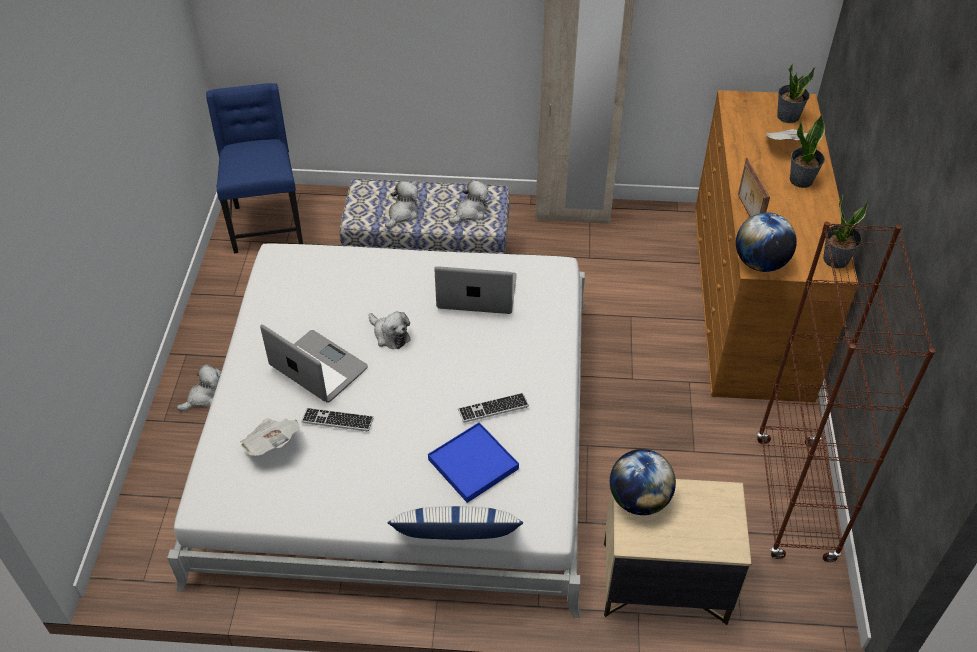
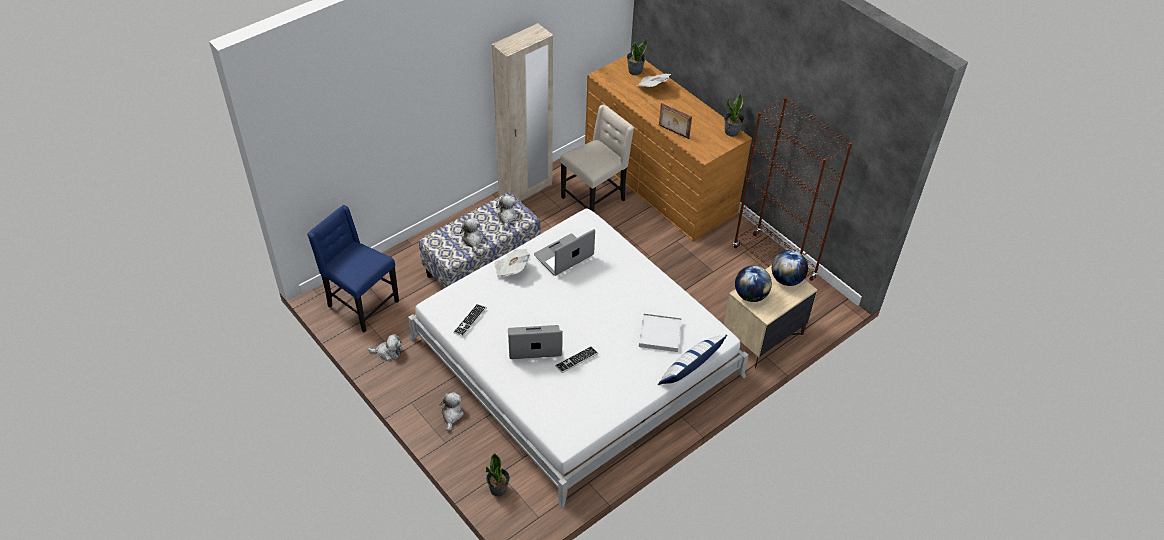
camera: 45 degrees left, 0 degrees up
newspaper [240,418,300,456] -> newspaper moved to [494,249,531,277]
plush toy [368,311,410,349] -> plush toy moved to [367,334,402,361]
blue tray [428,422,519,503] -> white tray [639,313,682,352]
keyboard [458,393,529,423] -> keyboard moved to [453,304,487,336]
globe [736,213,797,272] -> globe moved to [772,250,808,286]
potted plant [790,115,825,188] -> potted plant moved to [486,453,510,496]
none -> beige chair [560,104,634,212]

